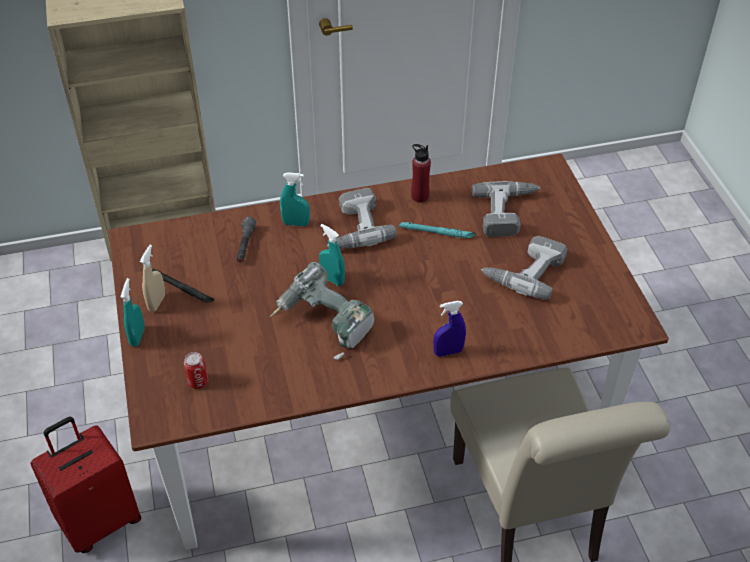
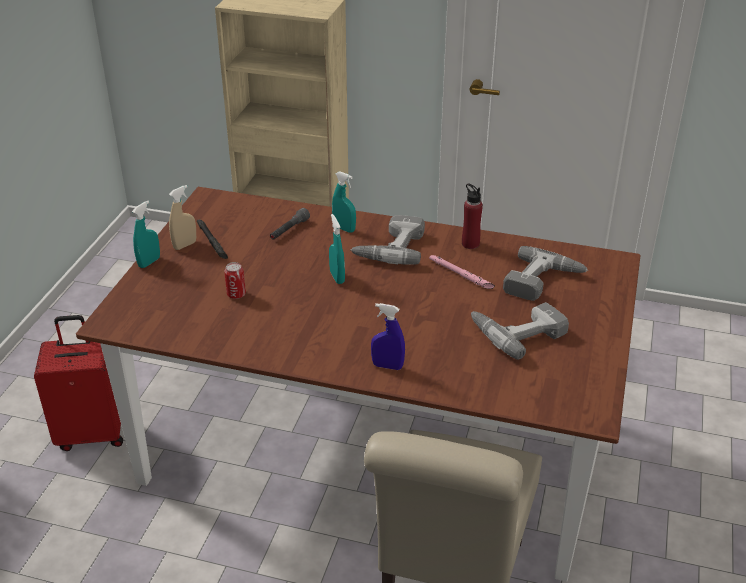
camera: 30 degrees right, 10 degrees down
can [184,352,208,389] -> can moved to [224,262,246,299]
power drill [270,262,374,360] -> none
turquoise flashlight [399,222,475,239] -> pink flashlight [429,255,495,289]

